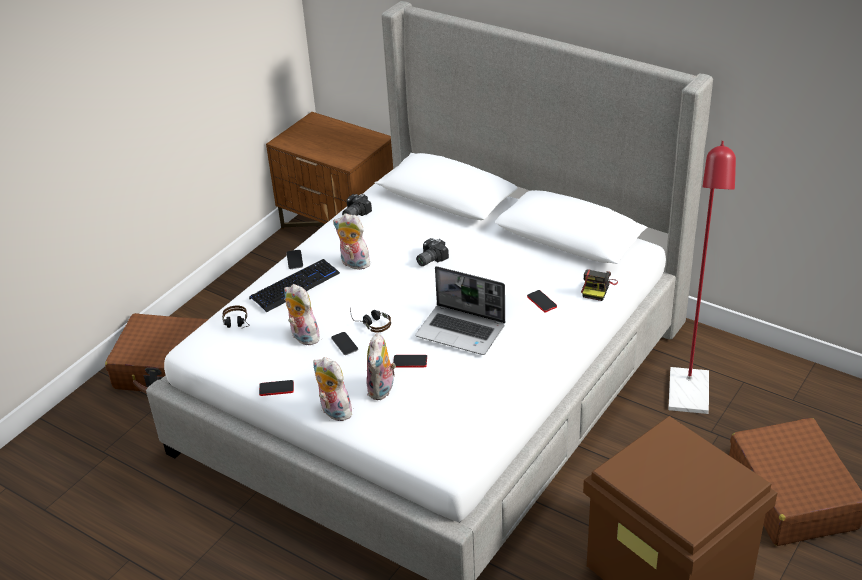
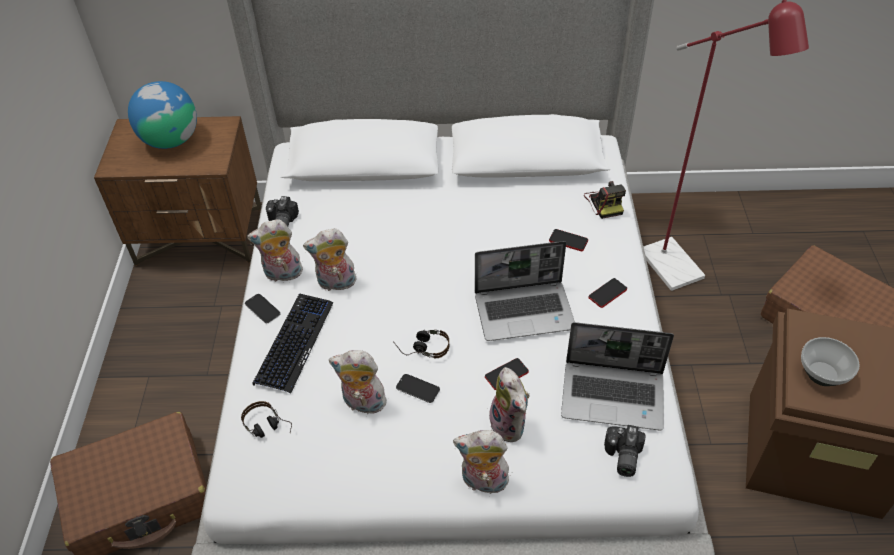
camera: 35 degrees left, 10 degrees up
phone [259,380,294,396] -> phone moved to [589,278,627,308]
camera [416,238,449,266] -> camera moved to [604,425,646,477]
none -> globe [128,81,197,149]
none -> plush toy [247,219,303,282]
none -> laptop [561,322,674,431]
none -> bowl [801,337,860,386]

